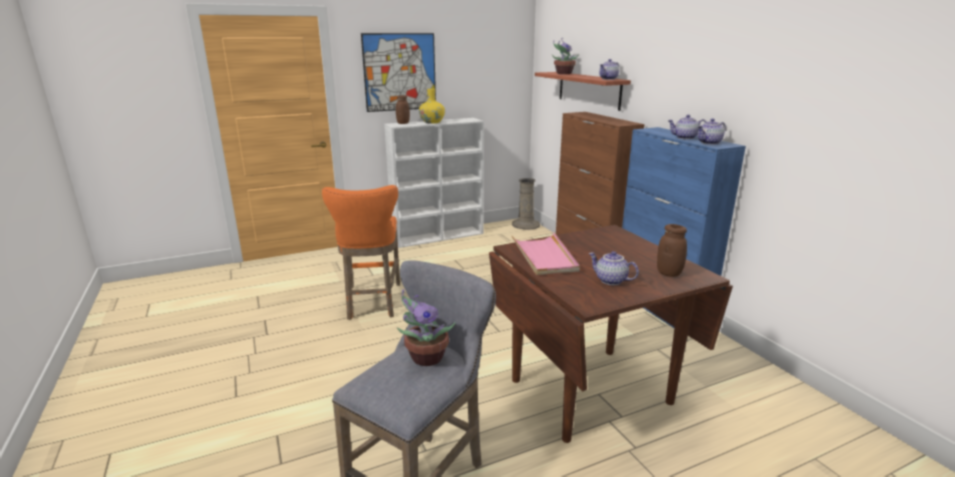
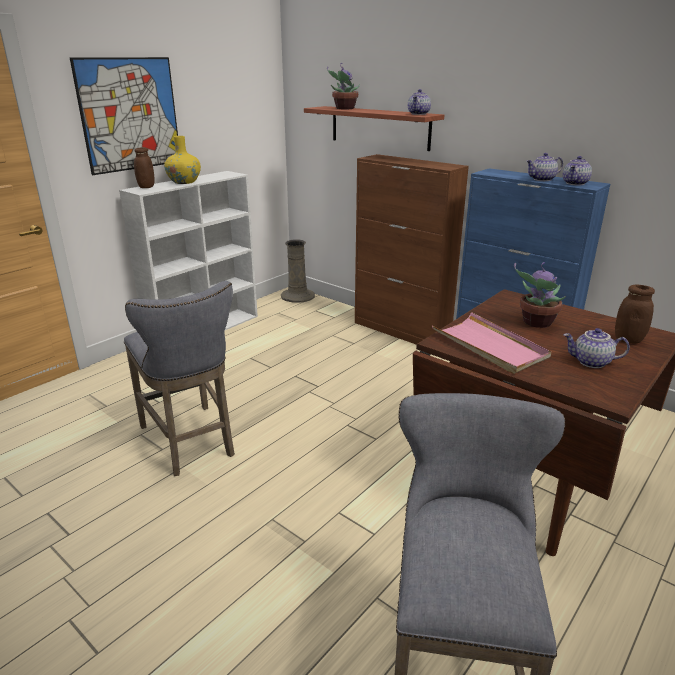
camera: 25 degrees left, 5 degrees up
orange stool [322,185,400,320] -> grey stool [124,281,235,476]
potted plant [396,289,456,366] -> potted plant moved to [514,262,566,328]

